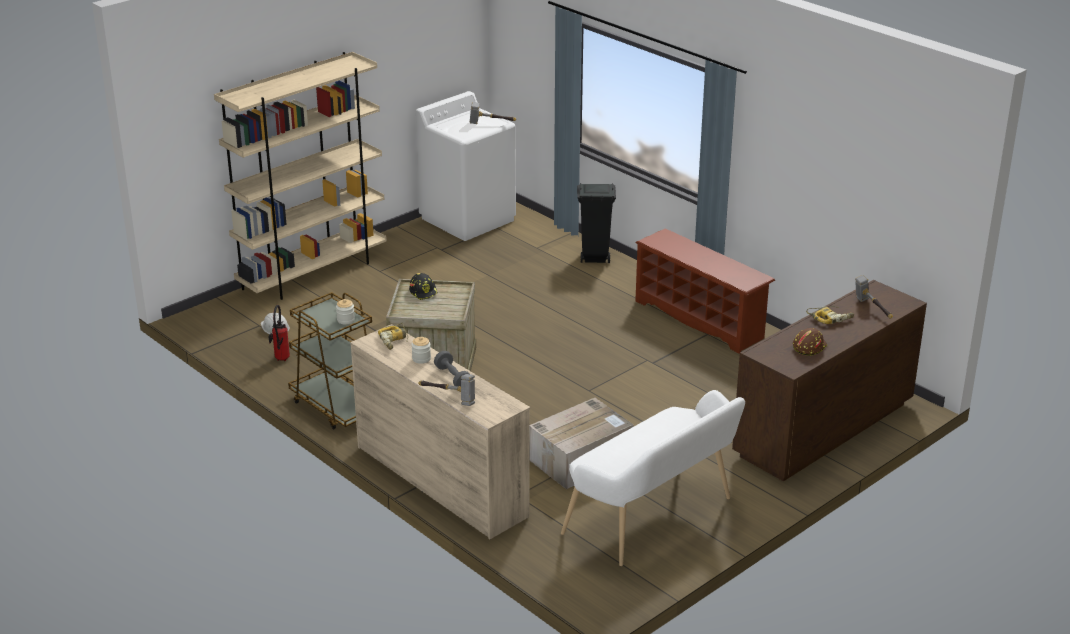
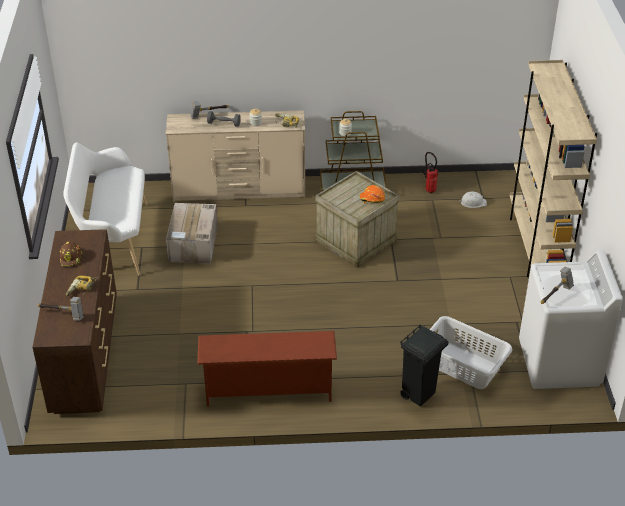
camera: 130 degrees right, 10 degrees up
black hard hat [409,273,438,300] -> orange hard hat [359,185,385,203]
none -> grey laundry basket [430,316,512,389]

